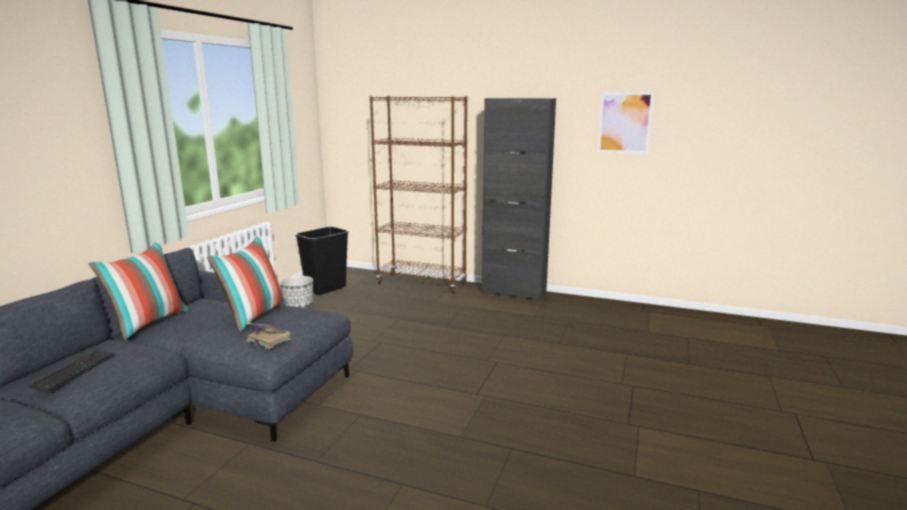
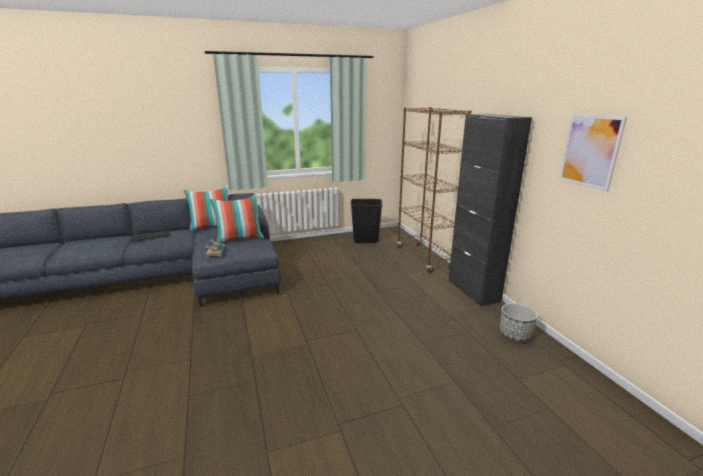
camera: 50 degrees right, 5 degrees up
planter [280,276,313,308] -> planter moved to [500,303,538,342]

